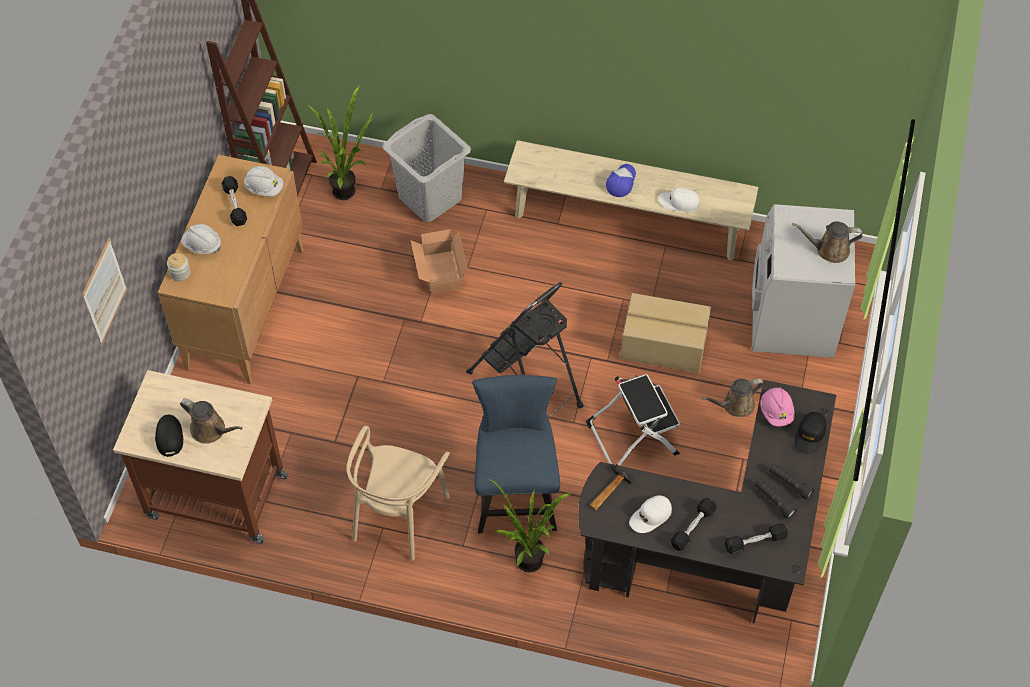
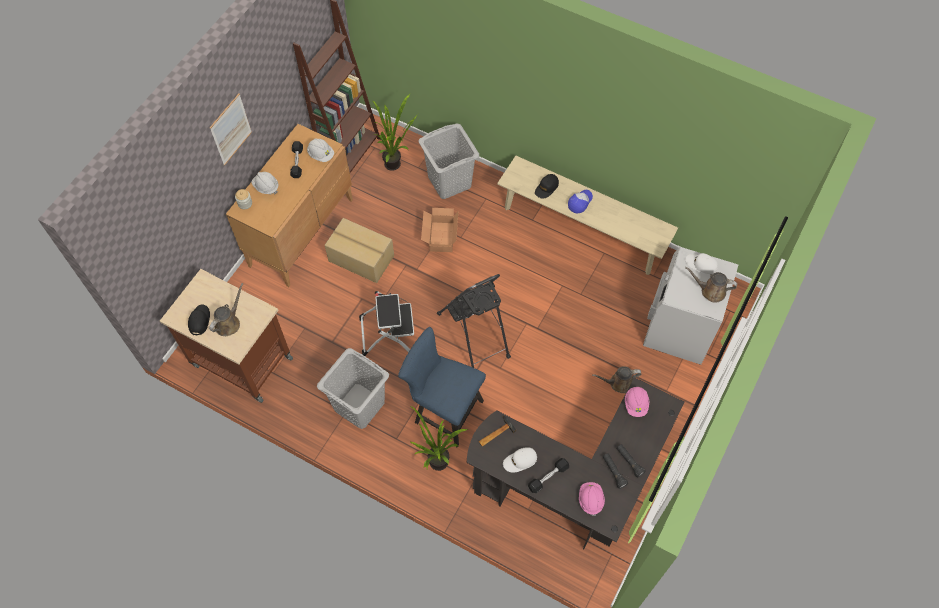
camera: 15 degrees right, 5 degrees up
picture [82,238,127,344] -> picture moved to [210,93,252,166]
brown watering can [180,398,243,444] -> brown watering can turned 105 degrees counterclockwise [209,283,243,336]
beige chair [347,426,450,561] -> grey laundry basket [317,348,389,429]
blue chair [472,375,560,533] -> blue chair turned 75 degrees counterclockwise [398,327,486,448]
step ladder [586,374,680,466] -> step ladder moved to [359,291,414,356]
cardboard box [620,293,711,373] -> cardboard box moved to [325,218,394,283]
white cap [658,187,699,212] -> white cap moved to [686,253,718,275]
black dumbbell [725,524,788,554] -> pink hard hat [579,482,605,516]
black cap [794,412,826,454] -> black cap moved to [535,174,559,198]

